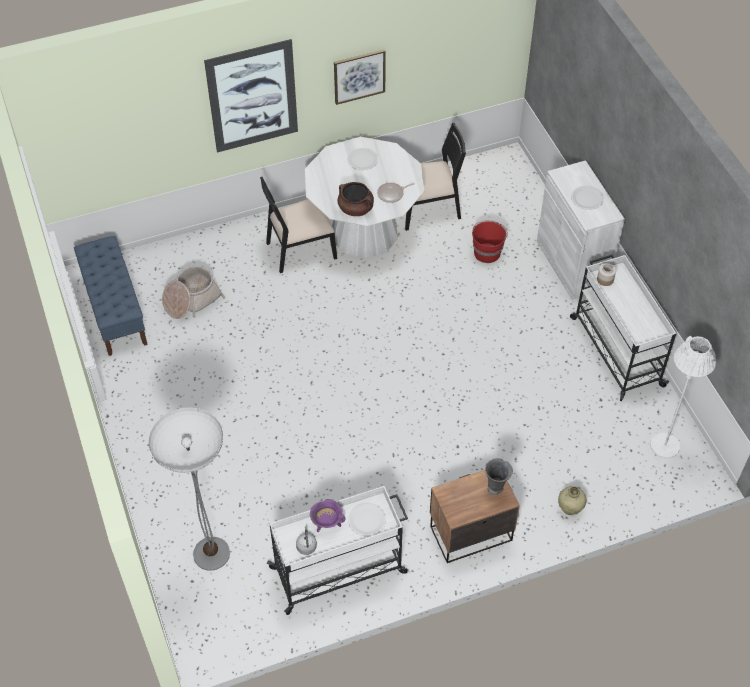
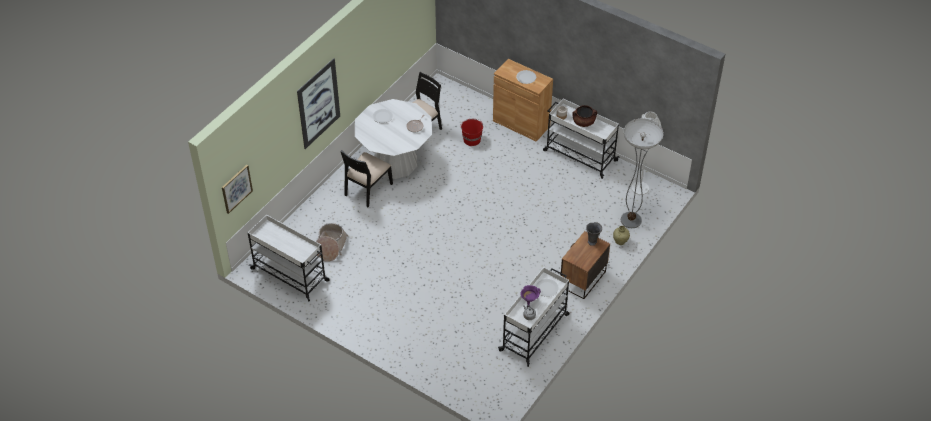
camera: 35 degrees left, 5 degrees down
blue bench [74,236,148,356] -> white cart [248,215,330,301]
floor lamp [148,407,230,571] -> floor lamp moved to [621,118,664,228]
picture [334,49,386,105] -> picture moved to [222,165,253,214]
brown cooking pot [338,182,374,216] -> brown cooking pot moved to [572,105,597,127]
white cabinet [537,160,625,299] -> brown cabinet [493,59,553,142]

